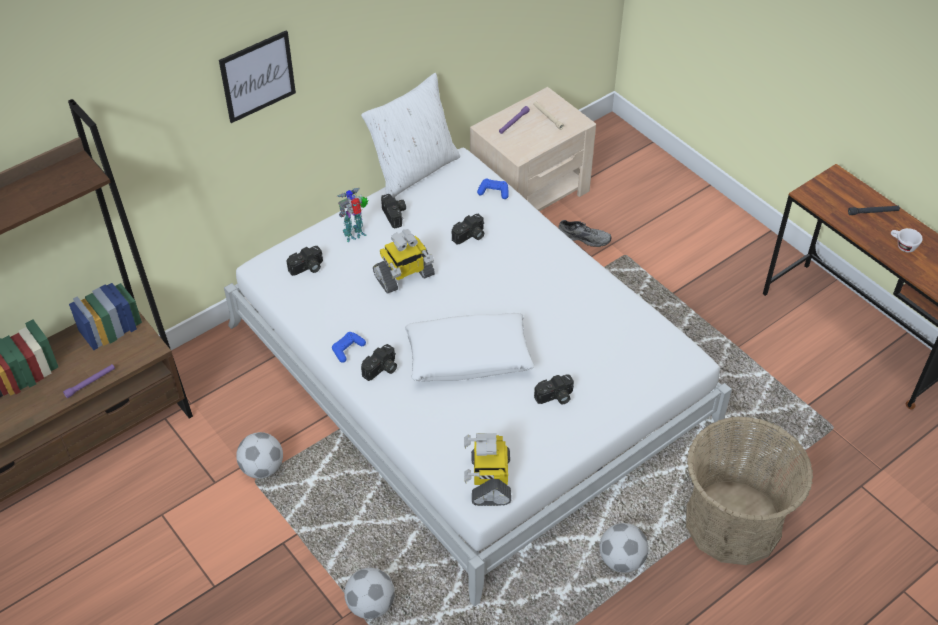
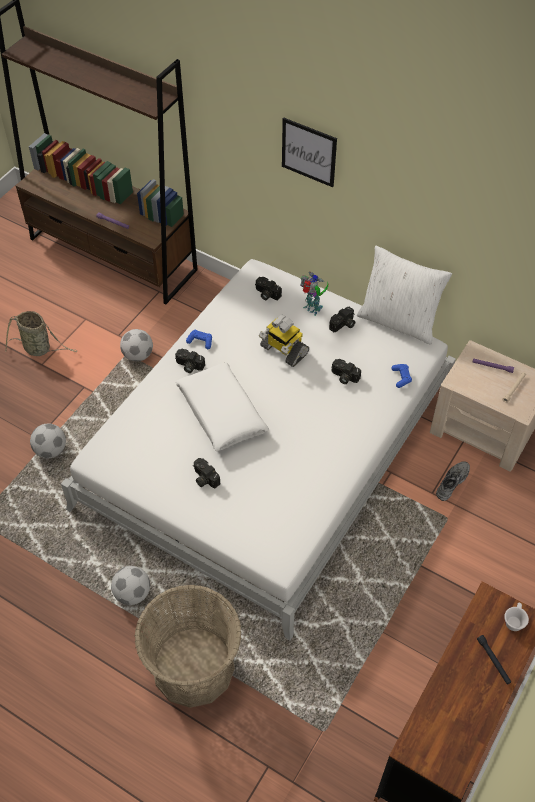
camera: 70 degrees right, 5 degrees up
toy robot [464,433,511,506] -> none
grey shoe [558,220,612,247] -> grey shoe turned 135 degrees counterclockwise [436,461,470,501]
white cup [891,228,923,252] -> white cup moved to [504,603,529,631]
none -> basket [5,311,77,356]

